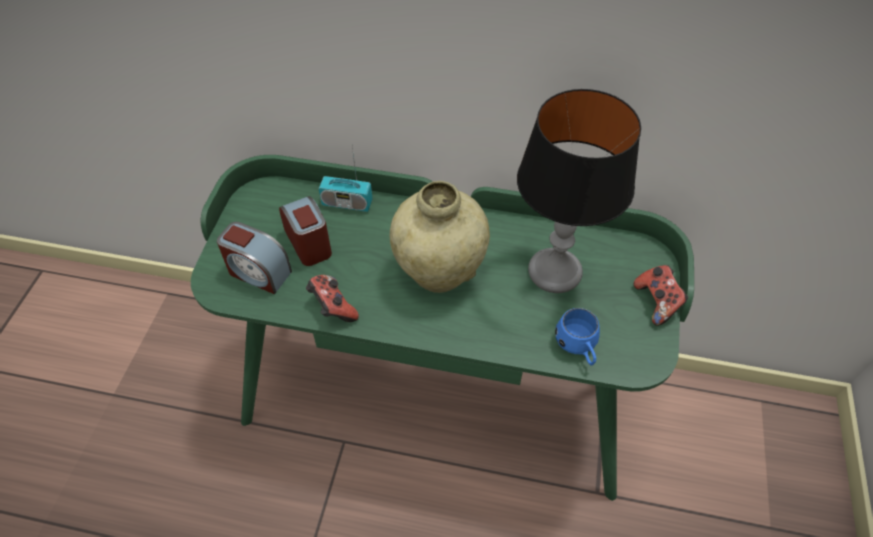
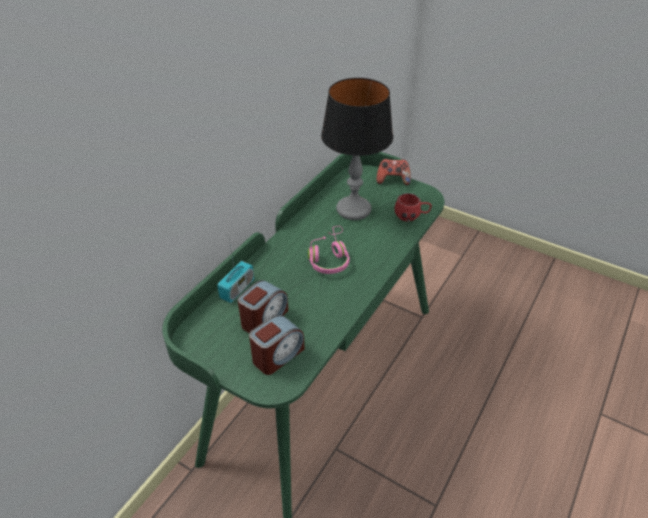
camera: 70 degrees left, 10 degrees down
alarm clock [279,196,332,266] -> alarm clock turned 135 degrees clockwise [238,280,288,333]
game controller [306,275,359,322] -> none
beige vase [390,181,490,293] -> pink headphones [308,226,350,274]
blue mug [555,308,600,365] -> red mug [394,193,432,221]

